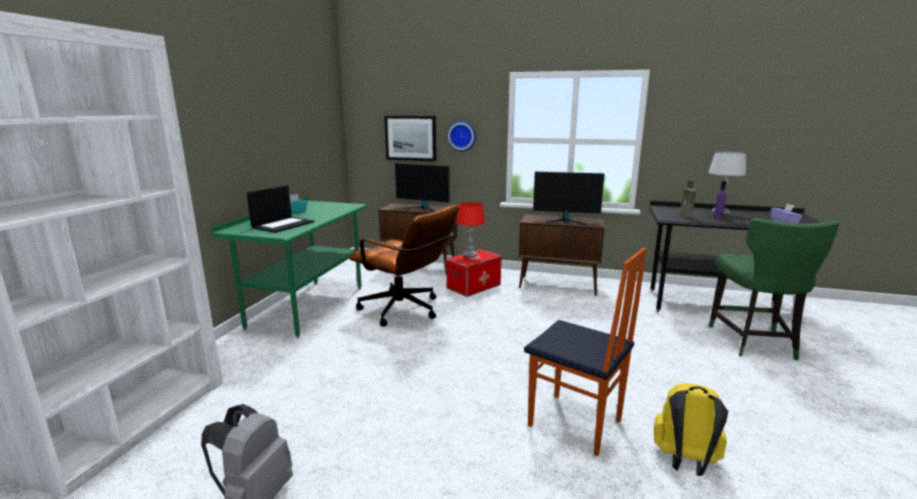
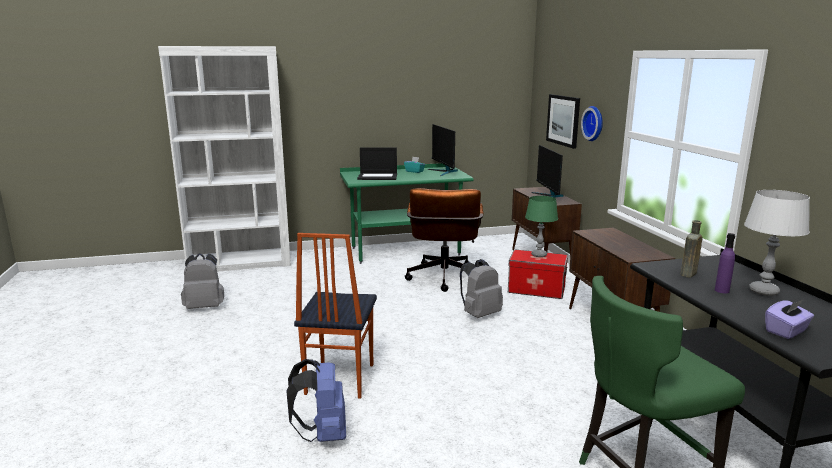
camera: 60 degrees right, 0 degrees up
red table lamp [456,202,485,258] -> green table lamp [525,196,558,257]
monitor [533,172,605,225] -> monitor moved to [428,124,458,176]
yellow backpack [654,383,728,476] -> blue backpack [286,359,346,442]
none -> grey backpack [460,259,503,318]

